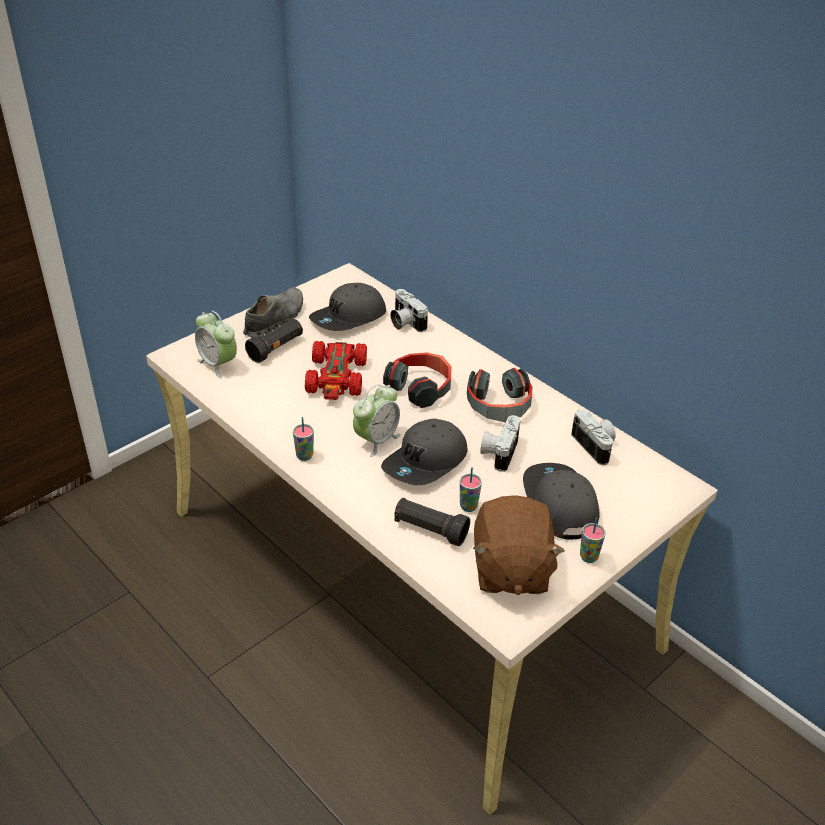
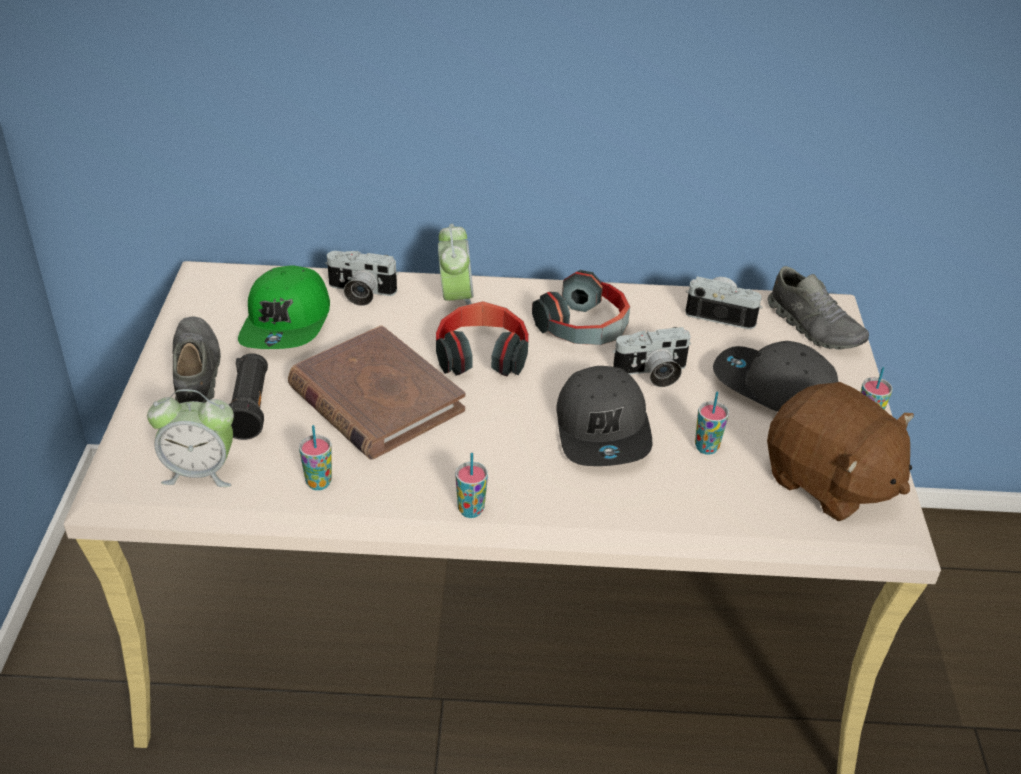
camera: 45 degrees left, 0 degrees up
red toy car [305,341,367,400] -> brown book [288,325,465,460]
grey cap [309,283,386,331] -> green cap [238,265,330,349]
alarm clock [353,384,401,457] -> alarm clock moved to [438,224,474,305]
black flashlight [394,498,470,546] -> none
camera [480,415,520,472] -> camera turned 75 degrees counterclockwise [612,327,691,387]
none -> cup [299,425,332,490]
none -> grey shoe [768,266,869,350]

